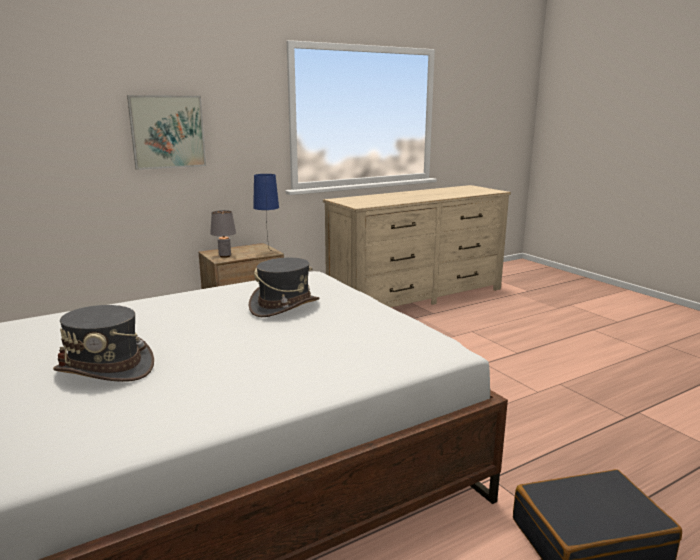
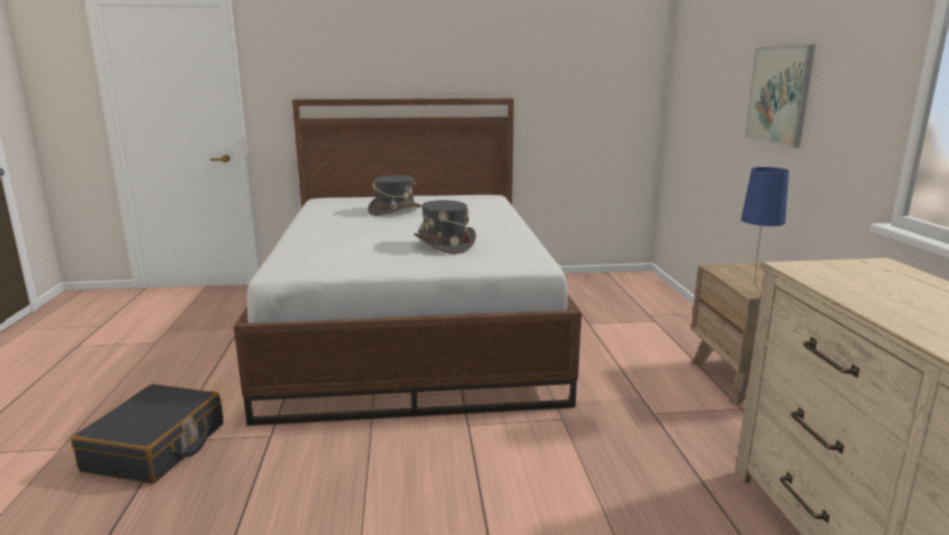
camera: 115 degrees right, 0 degrees up
grey table lamp [210,210,236,258] -> none

